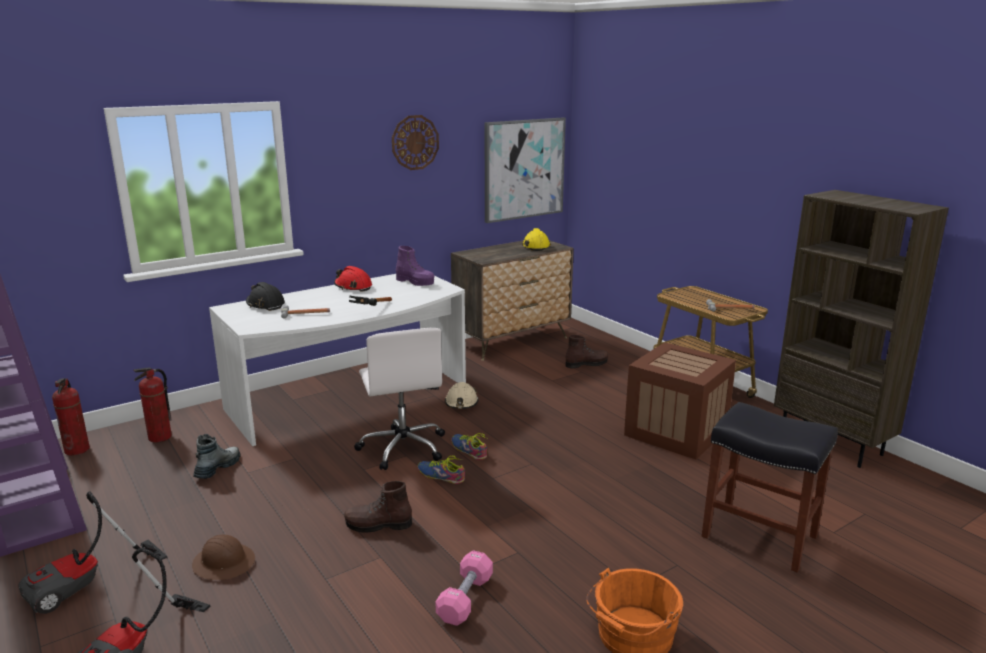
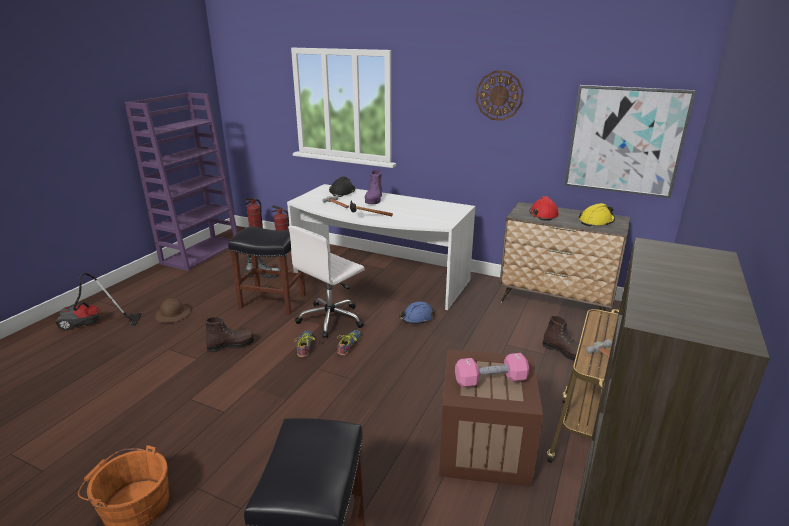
camera: 60 degrees right, 5 degrees up
vacuum cleaner [19,491,168,615] -> none
red hard hat [334,266,372,292] -> red hard hat moved to [529,196,559,221]
brown boot [344,481,412,533] -> brown boot turned 105 degrees clockwise [205,317,254,352]
purple boot [396,246,434,286] -> purple boot moved to [365,170,382,204]
pink dumbbell [435,550,493,626] -> pink dumbbell moved to [455,353,529,388]
beige hard hat [445,382,479,409] -> blue hard hat [399,301,435,324]
none -> black stool [228,226,306,315]

